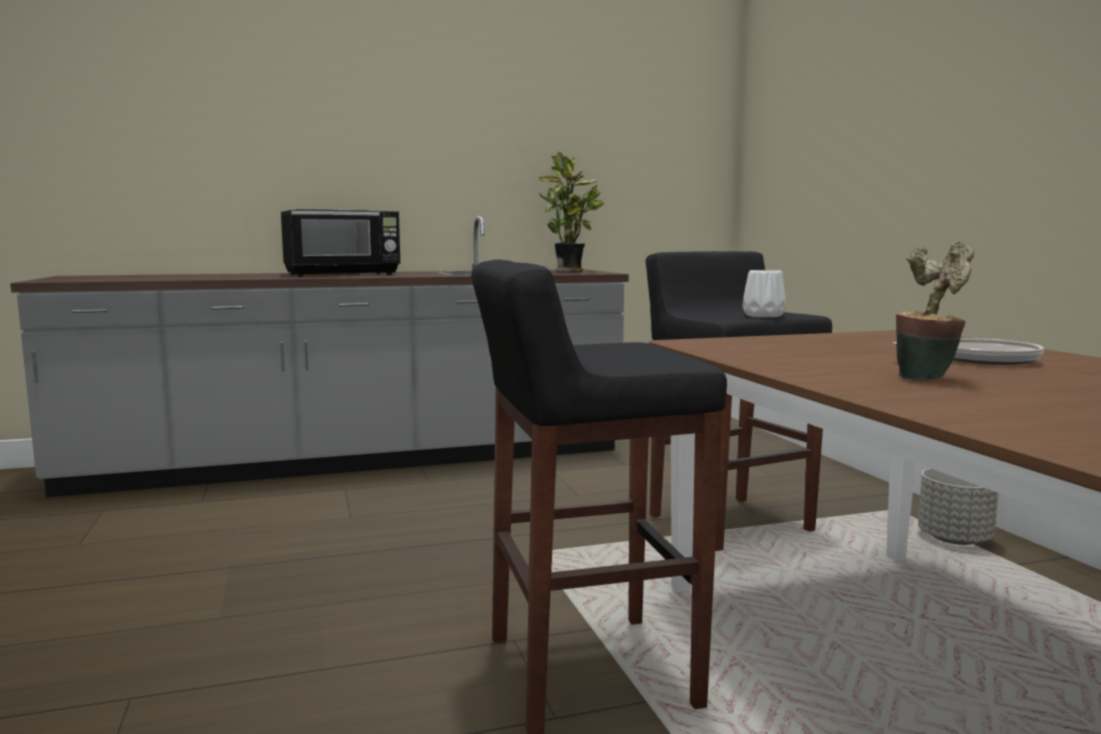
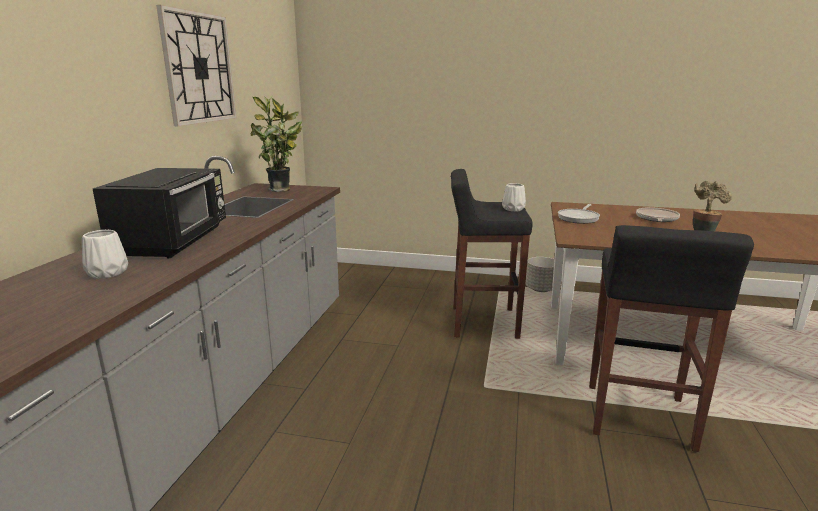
camera: 60 degrees left, 10 degrees up
none -> white vase [82,230,128,279]
none -> wall clock [156,5,236,126]
none -> frying pan [558,204,600,224]

